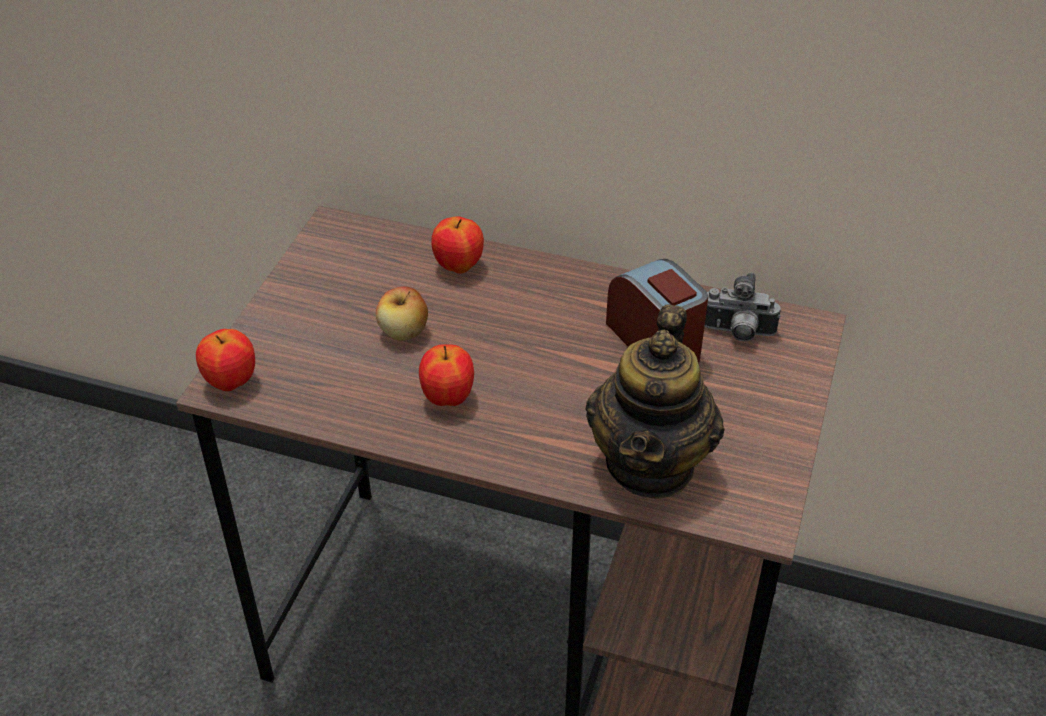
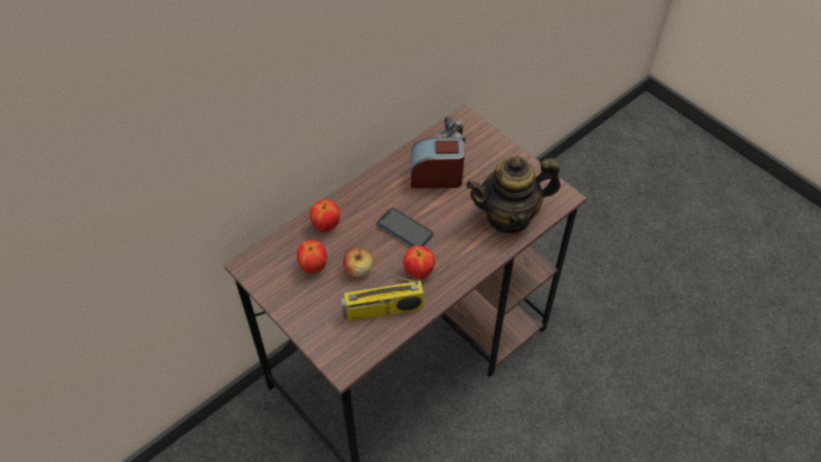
camera: 60 degrees left, 10 degrees up
apple [196,329,255,391] -> apple moved to [297,240,327,273]
teapot [585,305,725,499] -> teapot turned 120 degrees clockwise [466,156,561,234]
none -> radio [341,266,424,321]
none -> phone [377,208,433,247]

